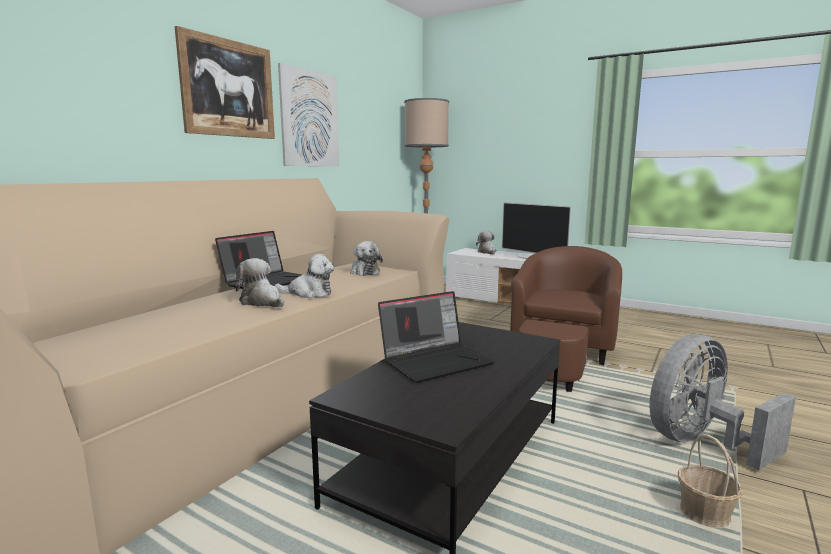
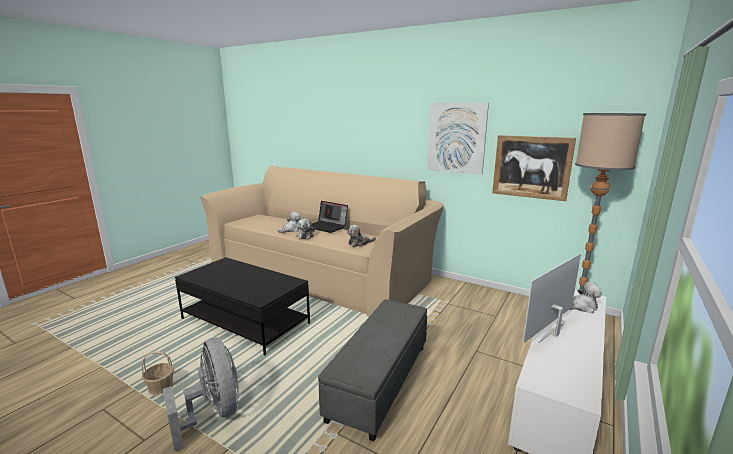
camera: 90 degrees right, 5 degrees up
picture [175,26,275,139] -> picture moved to [492,135,576,201]
laptop [378,291,495,383] -> none
brown armchair [510,246,622,392] -> grey ottoman [318,300,427,441]

